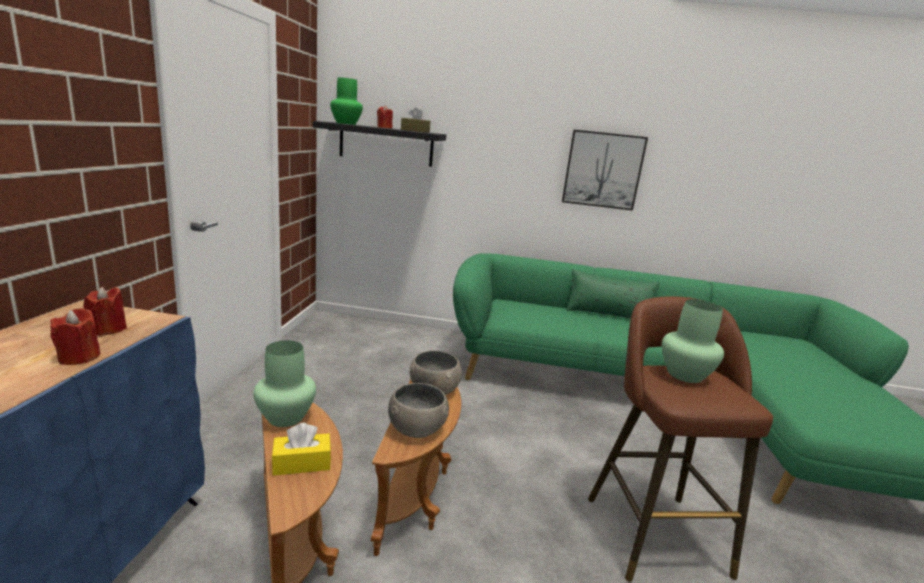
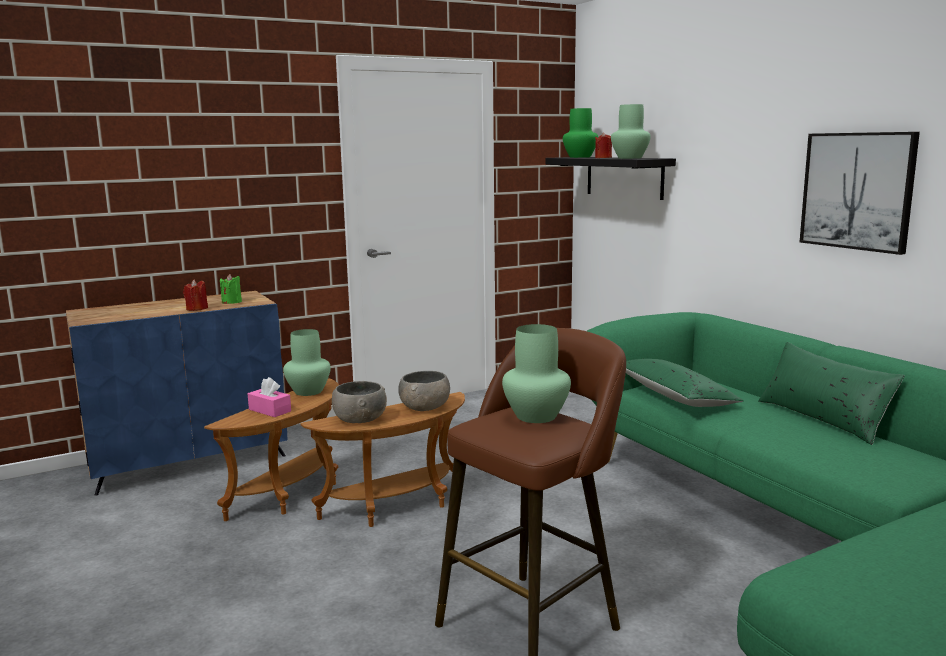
camera: 55 degrees right, 5 degrees down
red candle [84,287,127,336] -> green candle [220,274,242,304]
yellow tissue box [272,423,331,476] -> pink tissue box [248,377,291,417]
brown tissue box [401,107,430,133] -> green vase [611,104,651,159]
none -> green pillow [626,359,743,407]

